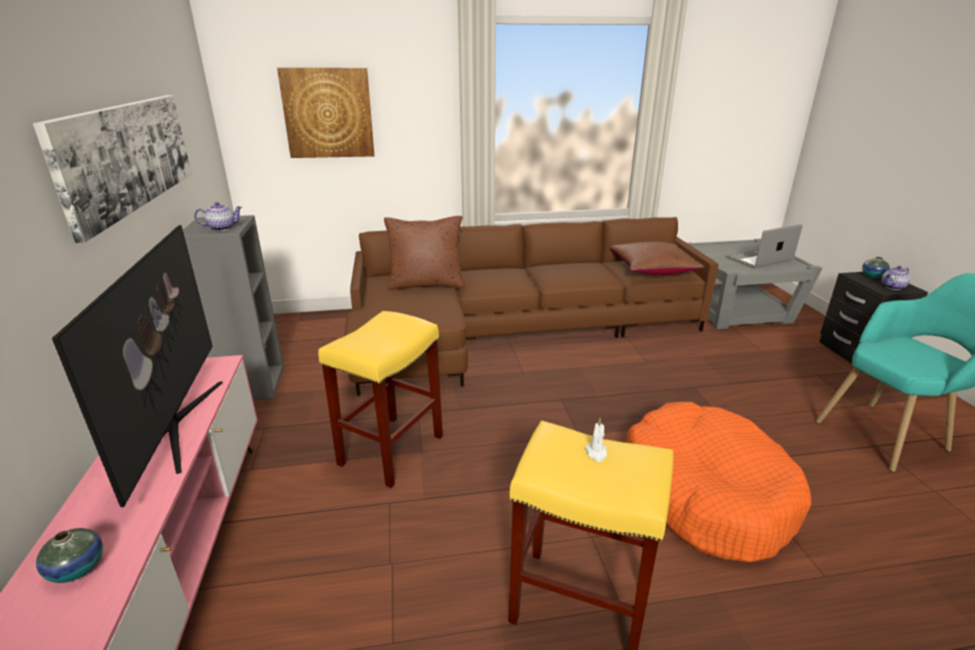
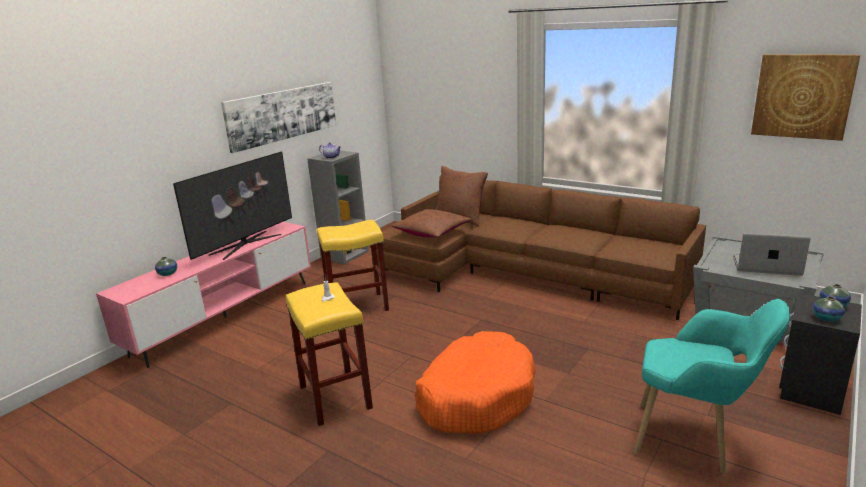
camera: 45 degrees right, 5 degrees down
picture [277,68,374,158] -> picture moved to [751,54,860,141]
brown pillow [610,242,704,275] -> brown pillow moved to [391,209,471,238]
teapot [882,266,910,290] -> vase [813,296,845,322]

